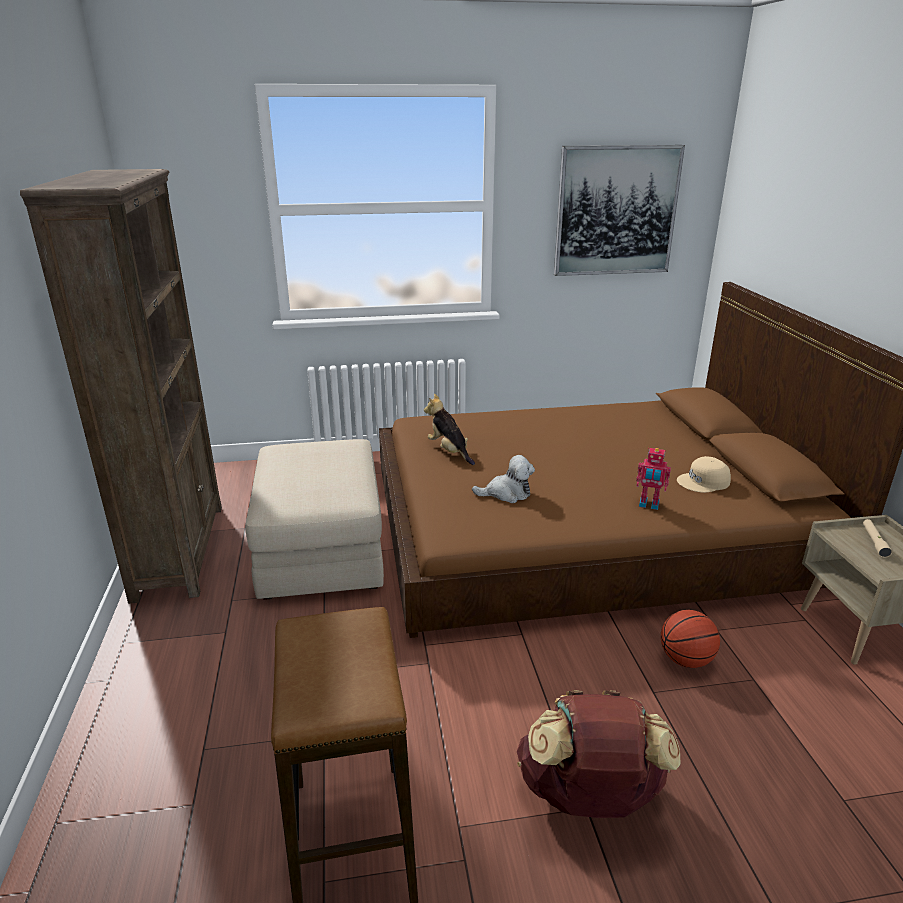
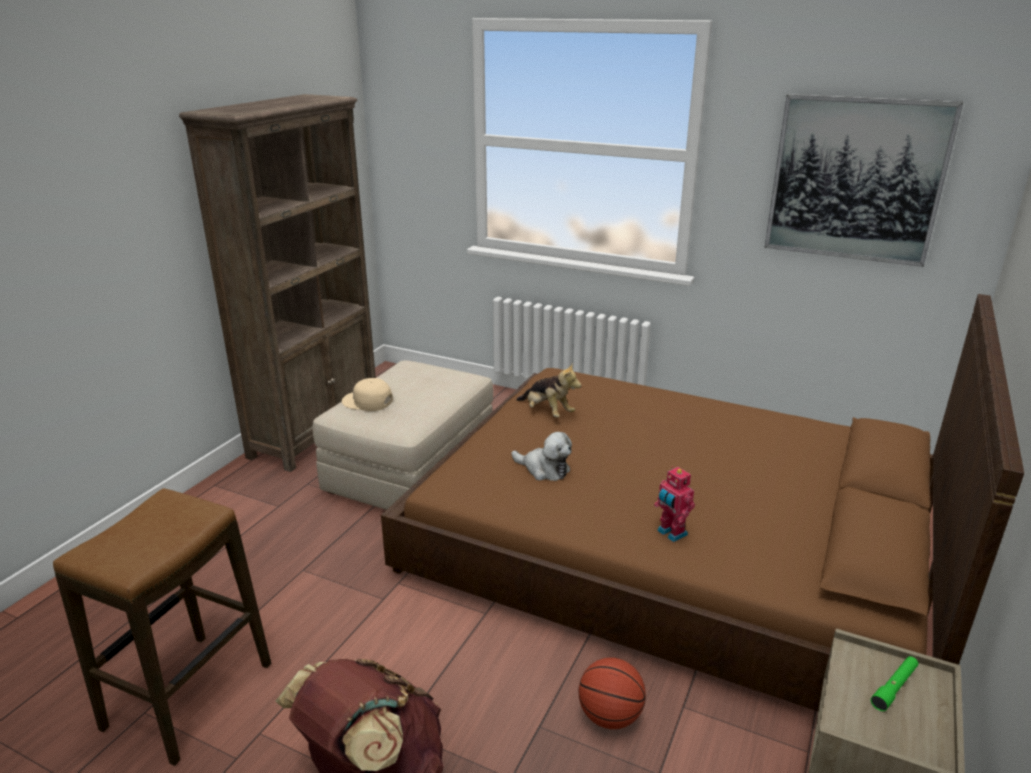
camera: 35 degrees right, 0 degrees up
plush toy [424,394,475,465] -> plush toy turned 135 degrees clockwise [516,364,582,417]
beige cap [677,456,731,493] -> beige cap moved to [342,378,393,411]
beige flashlight [863,519,892,558] -> green flashlight [871,656,918,711]

